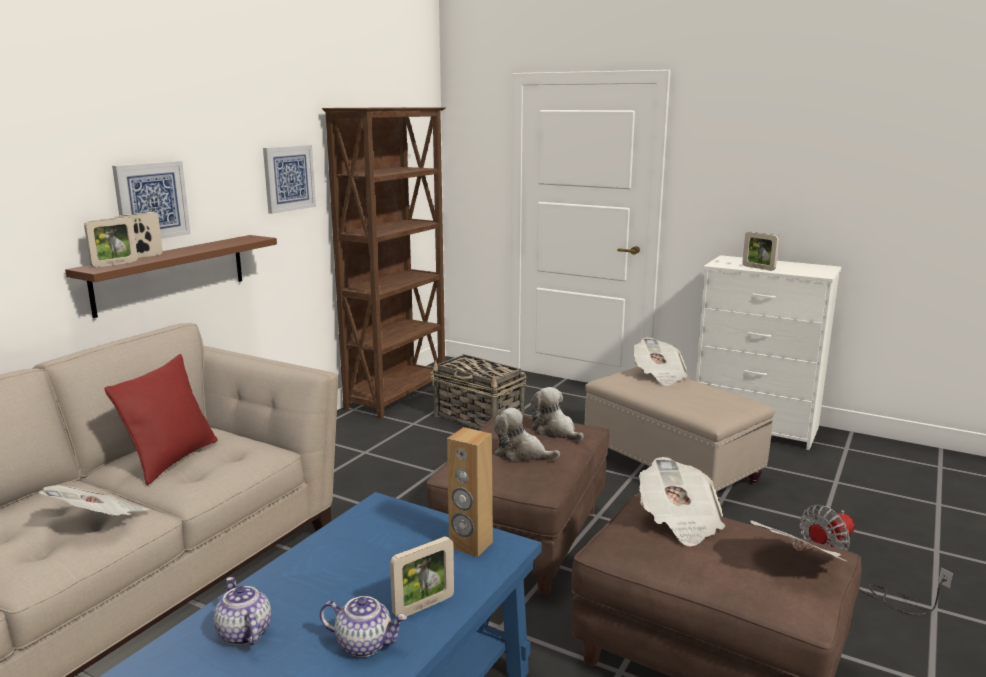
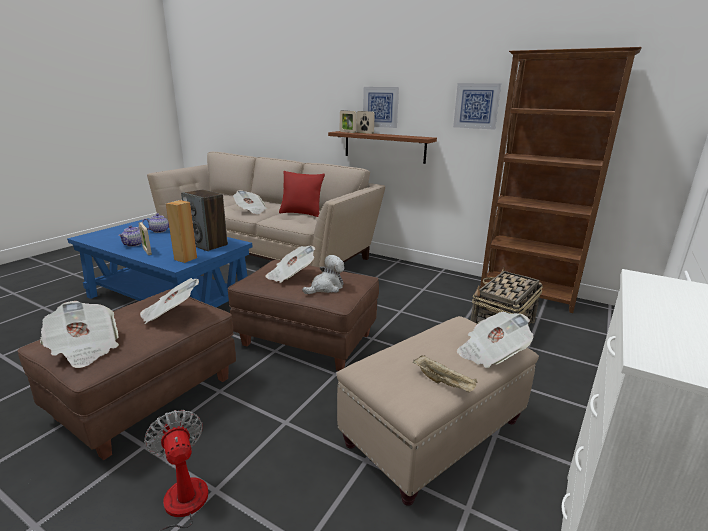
camera: 90 degrees right, 5 degrees up
plush toy [494,408,560,462] -> newspaper [266,246,315,283]
picture frame [742,232,779,271] -> none
none -> speaker [181,189,228,251]
none -> beige tray [413,355,477,392]

